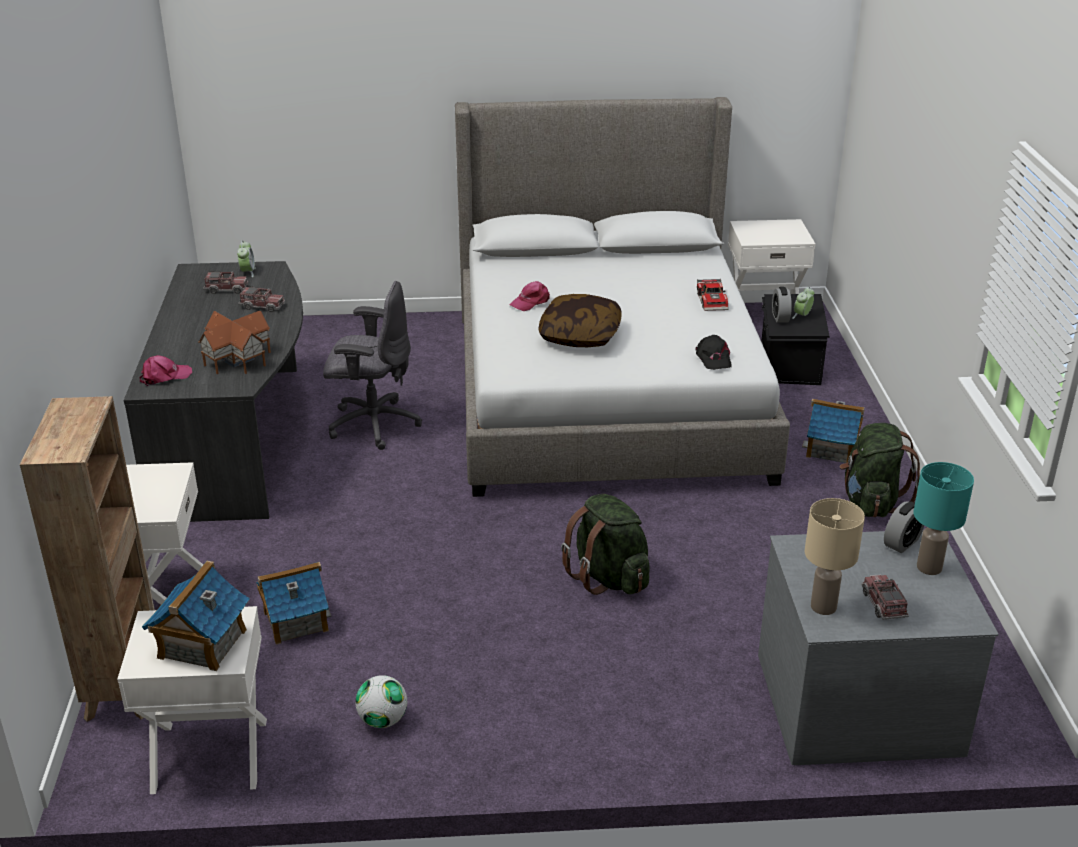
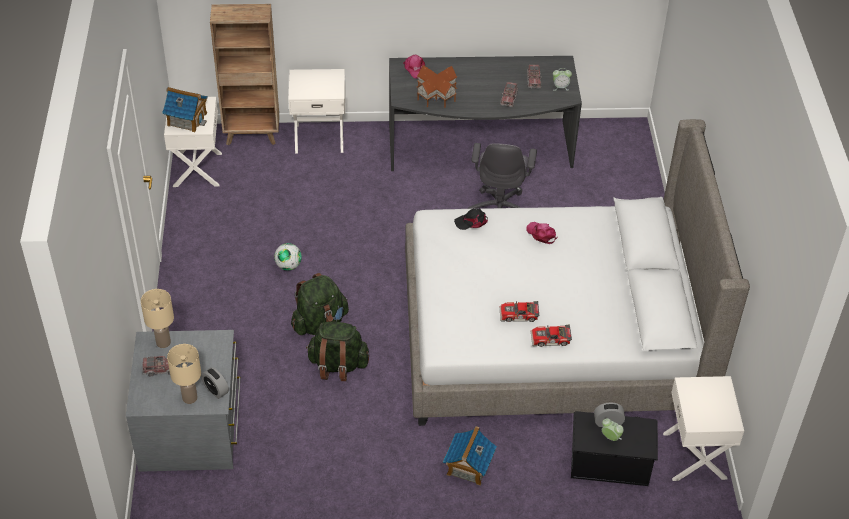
camera: 90 degrees right, 15 degrees up
toy house [256,562,331,645] -> none
football [355,675,407,728] -> football moved to [274,243,302,270]
pillow [538,294,622,347] -> none
black cap [695,335,732,370] -> black cap moved to [454,209,488,230]
green backpack [840,423,920,517] -> green backpack moved to [306,322,369,381]
turquoise table lamp [913,462,974,575] -> beige table lamp [167,344,201,404]
none -> toy car [500,301,540,322]

